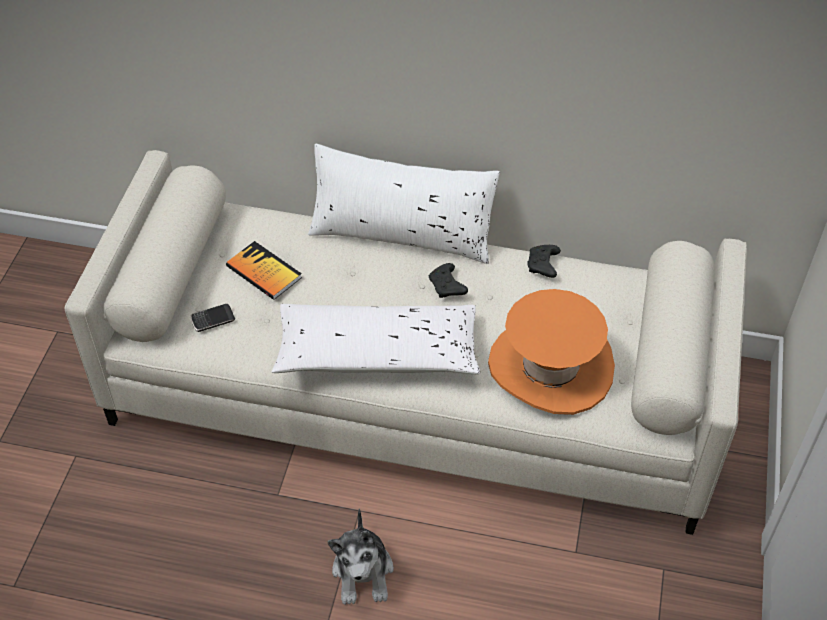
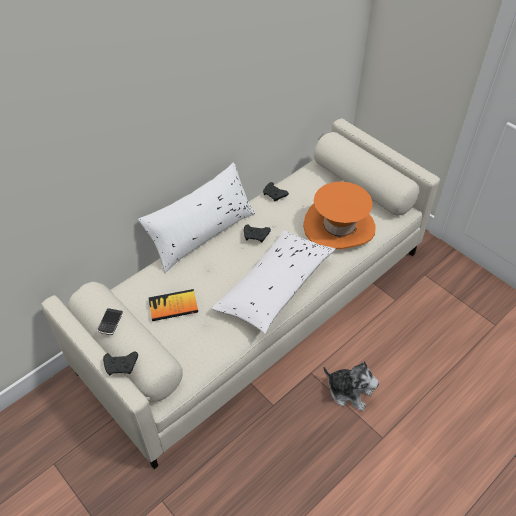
camera: 55 degrees left, 0 degrees up
phone [190,304,235,332] -> phone moved to [97,308,123,335]
none -> black game controller [103,352,138,375]

